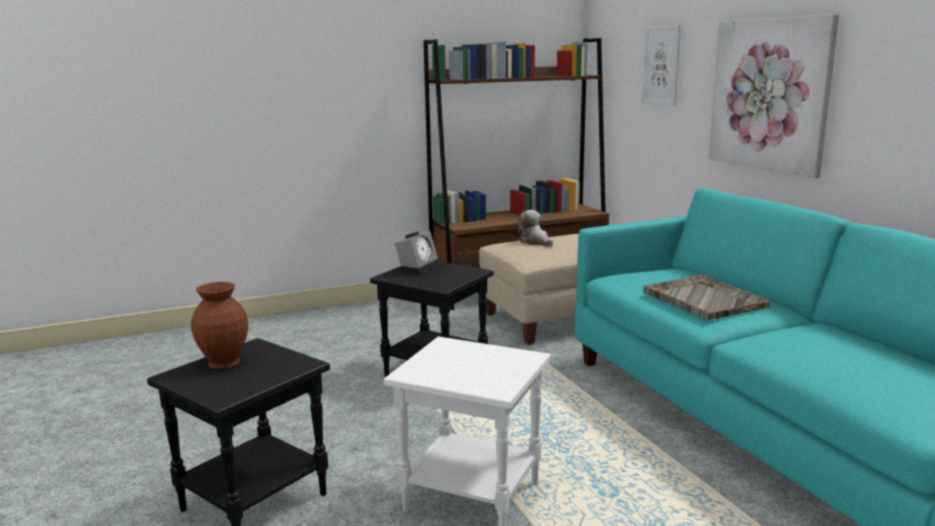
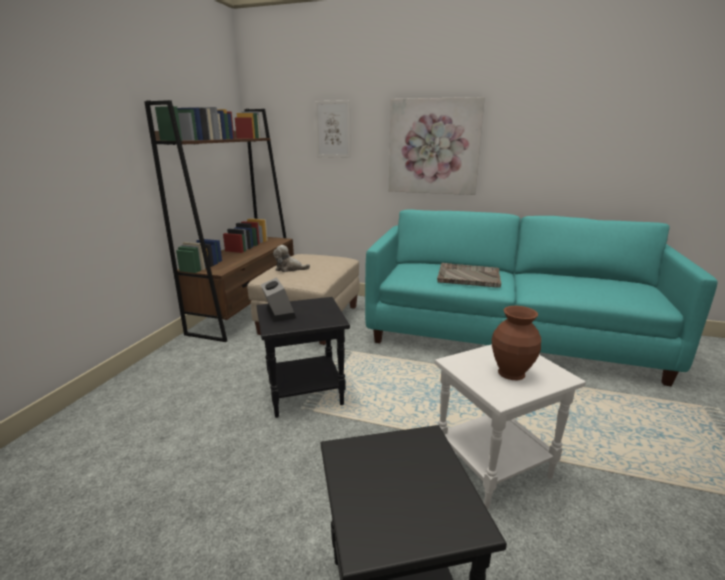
camera: 50 degrees left, 5 degrees up
brown vase [191,282,248,369] -> brown vase moved to [492,306,541,380]

